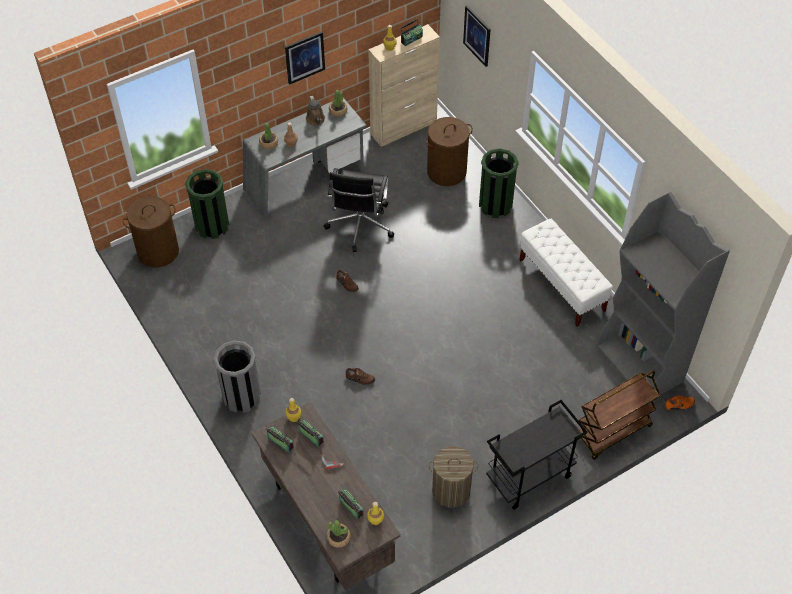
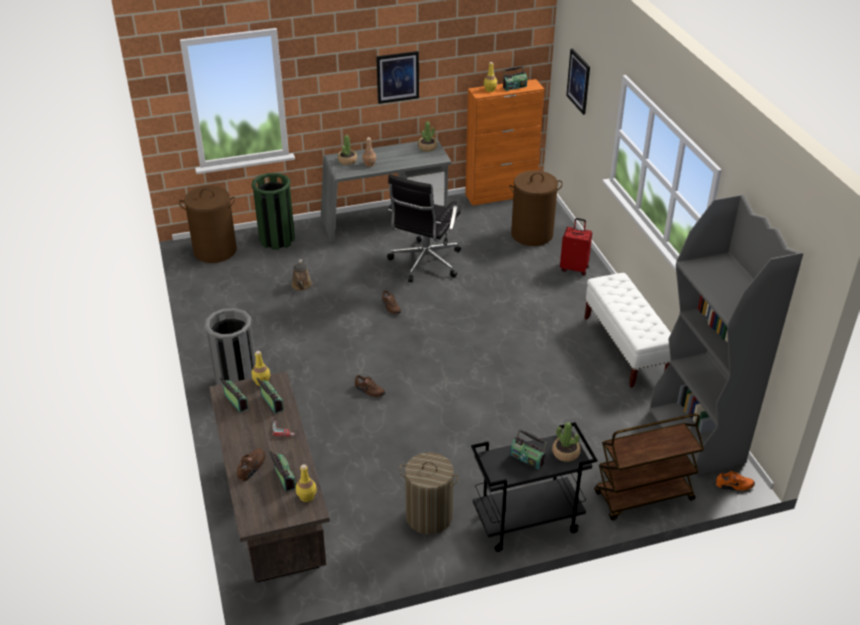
camera: 15 degrees right, 15 degrees down
brown watering can [306,96,325,125] -> brown watering can moved to [291,259,313,291]
potted plant [327,520,351,548] -> potted plant moved to [552,422,580,462]
beige cabinet [368,24,440,147] -> orange cabinet [465,79,544,206]
green trash can [479,148,519,218] -> red suitcase [560,218,592,276]
none -> brown shoe [237,448,265,481]
none -> radio [510,429,547,470]

